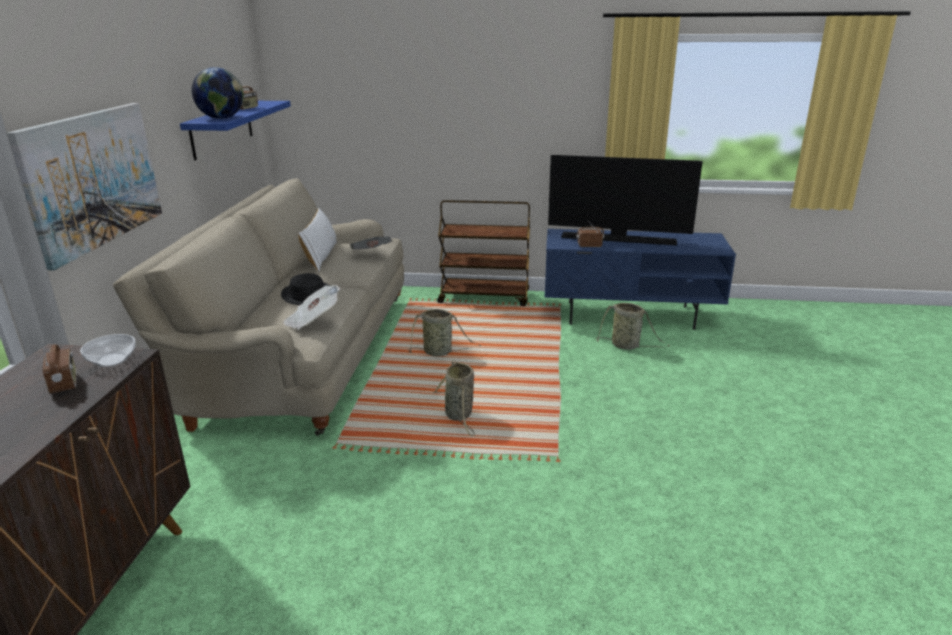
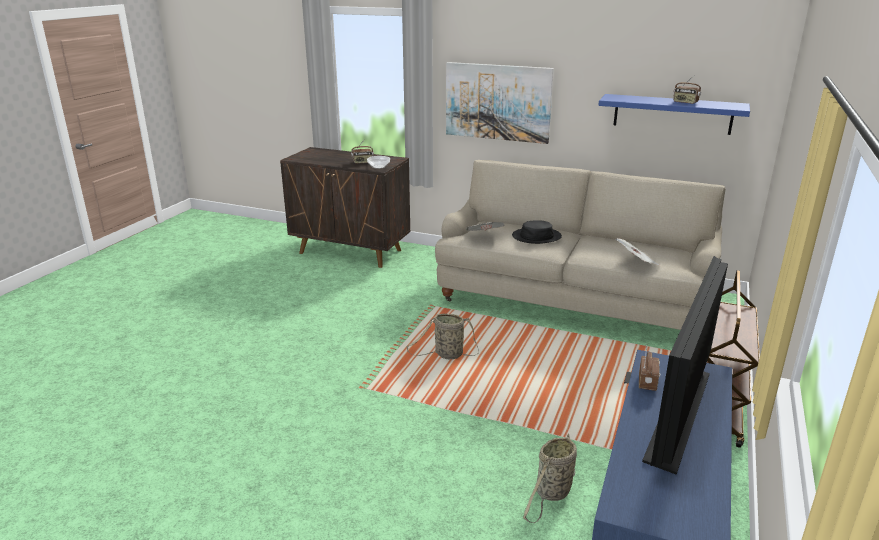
camera: 105 degrees right, 0 degrees up
globe [192,67,244,119] -> none
white pillow [298,208,337,272] -> none
basket [408,309,481,356] -> none

